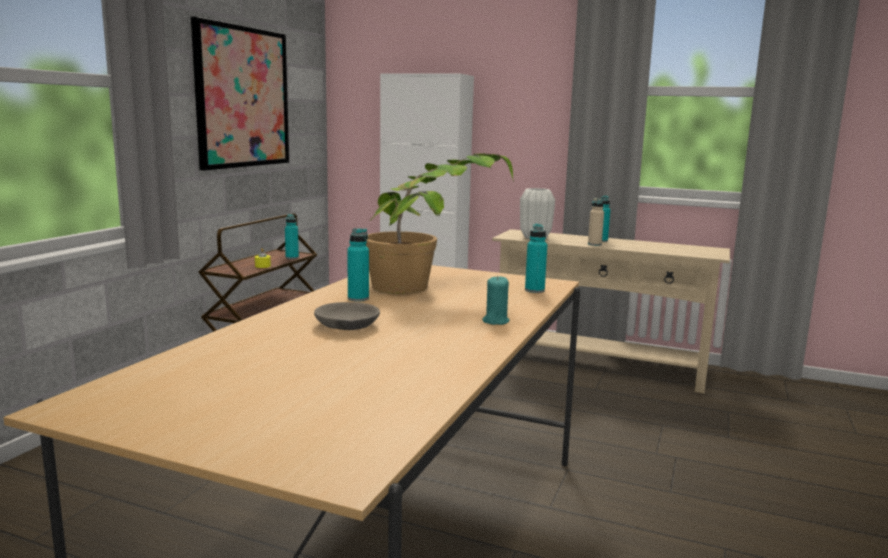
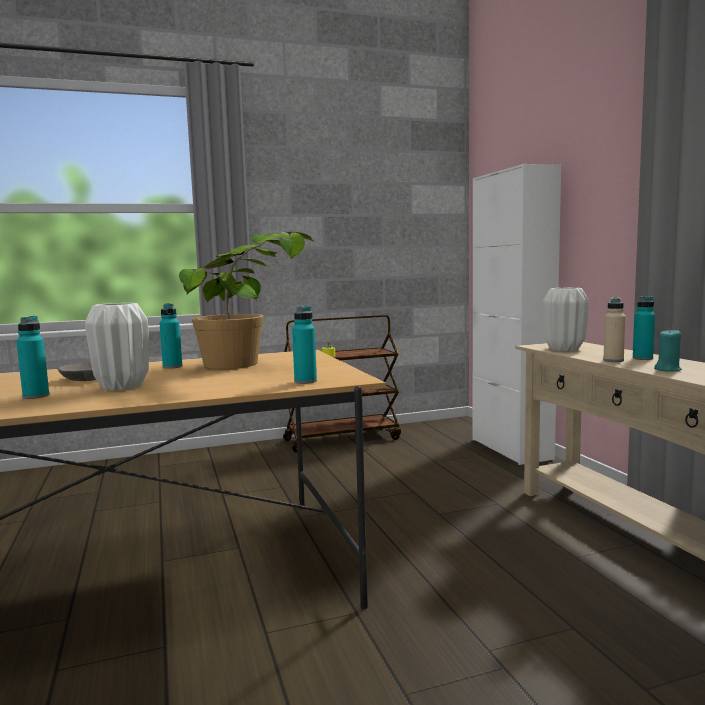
camera: 50 degrees right, 5 degrees down
picture [191,17,289,170] -> none
turquoise bottle [285,214,299,259] -> turquoise bottle moved to [16,316,49,399]
turquoise candle [483,276,509,325] -> turquoise candle moved to [654,328,682,372]
none -> white vase [85,303,149,391]

